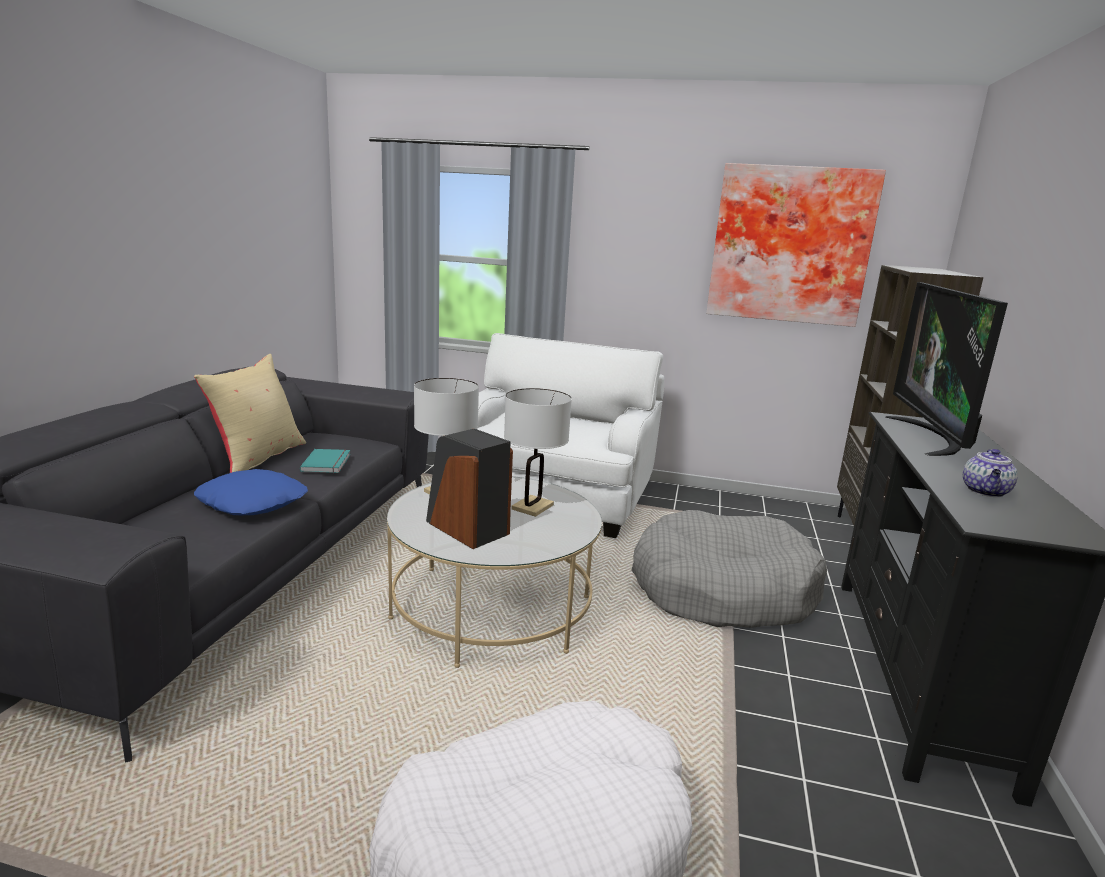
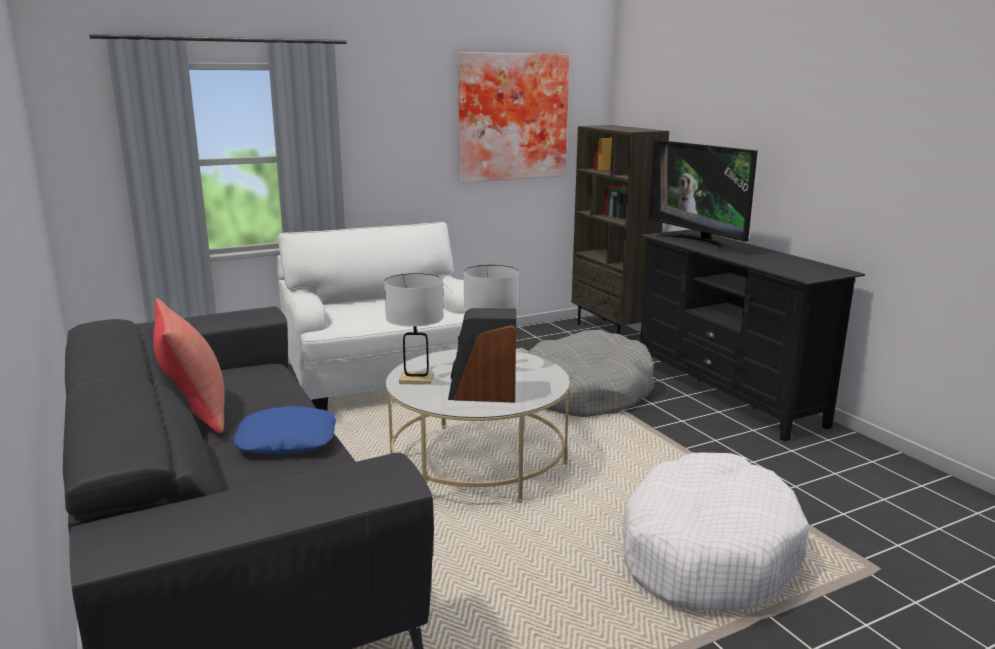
camera: 40 degrees left, 0 degrees up
beige pillow [194,354,306,473] -> red pillow [153,298,225,433]
turquoise book [300,449,350,473] -> none
teapot [963,449,1018,497] -> none

